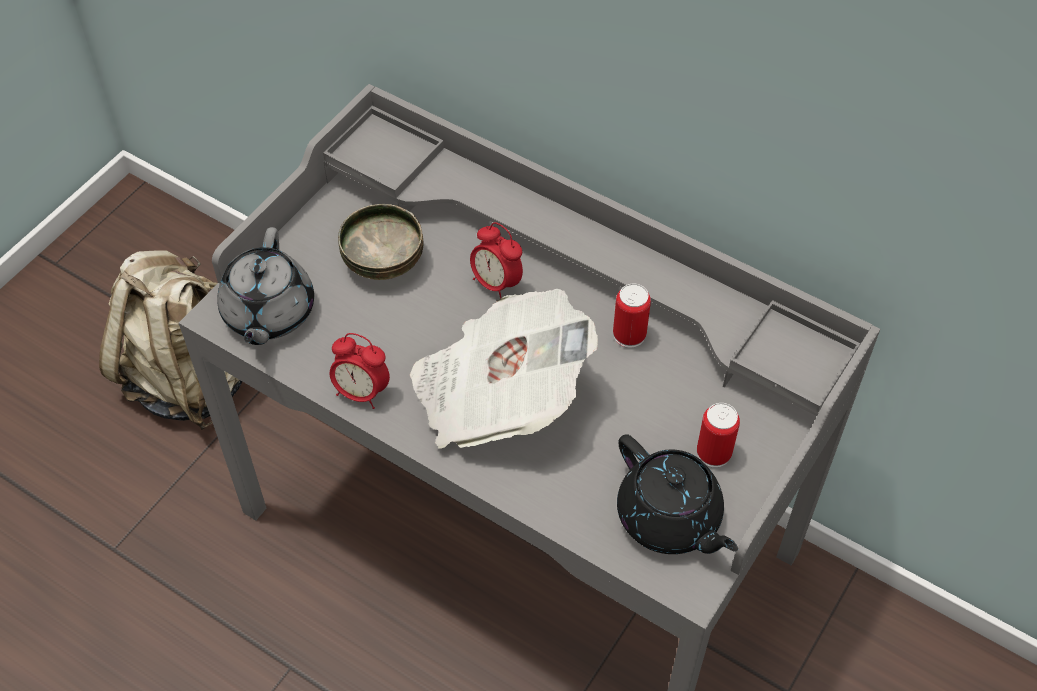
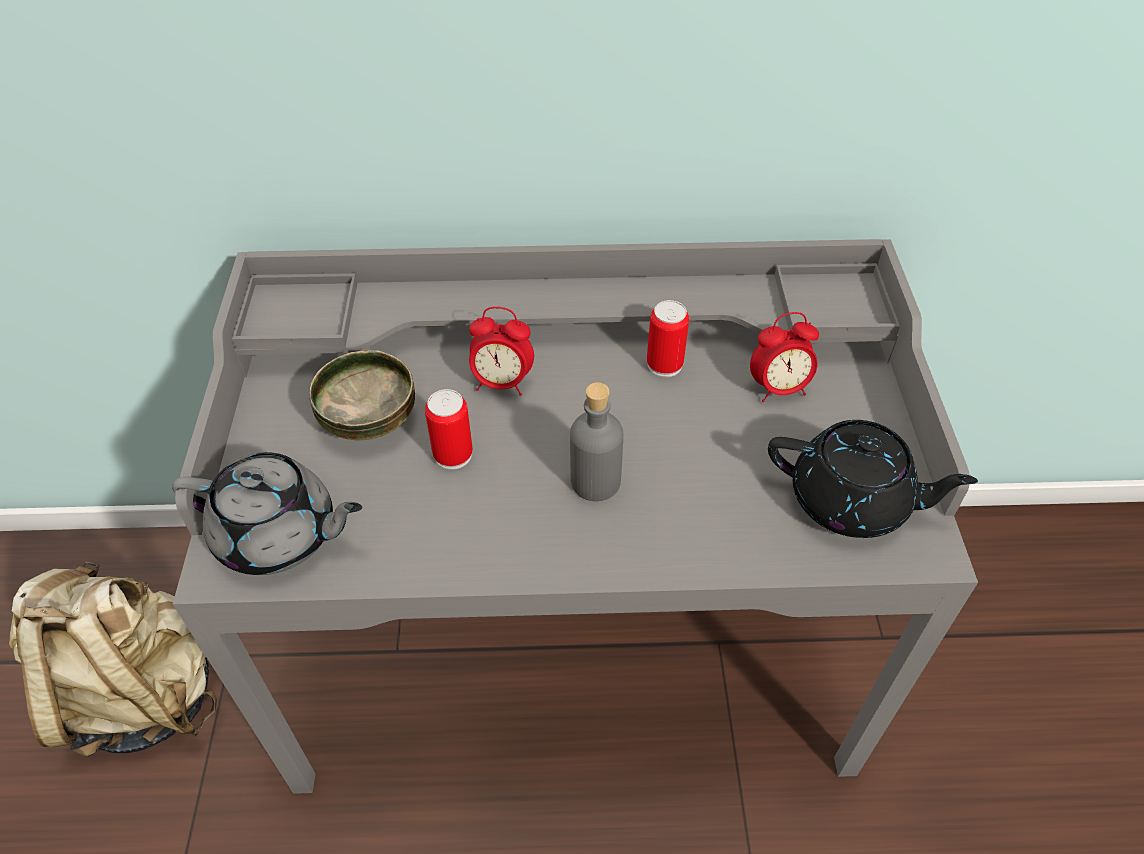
camera: 35 degrees left, 5 degrees down
grey teapot [217,227,314,345] -> grey teapot turned 45 degrees counterclockwise [172,452,362,575]
alarm clock [330,333,390,409] -> alarm clock moved to [750,312,819,402]
newspaper [410,289,598,449] -> grey bottle [570,382,623,501]
can [697,403,740,468] -> can moved to [425,389,473,470]

